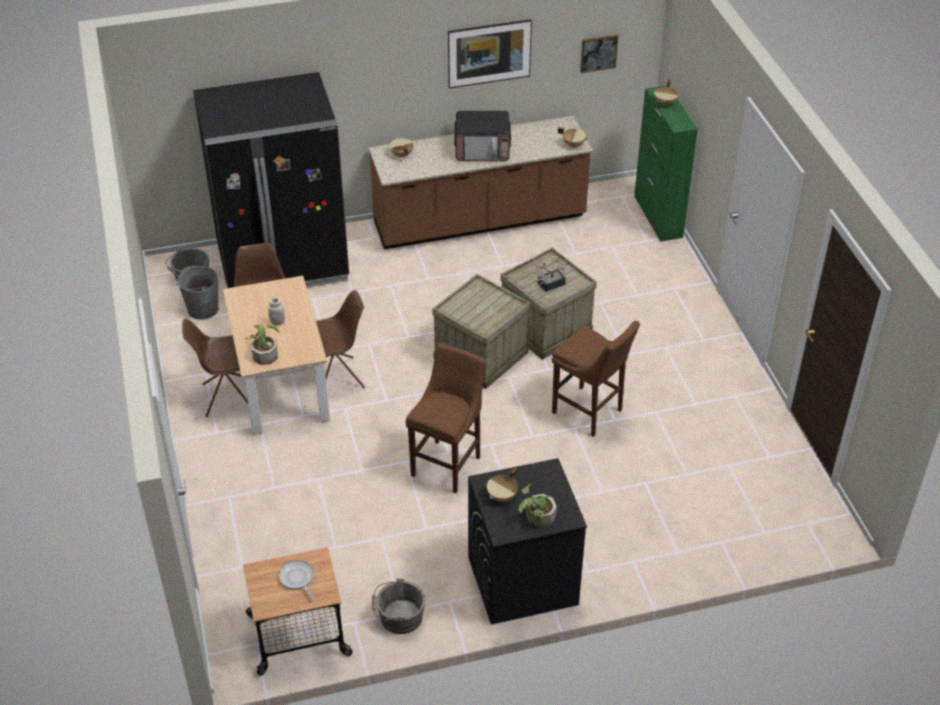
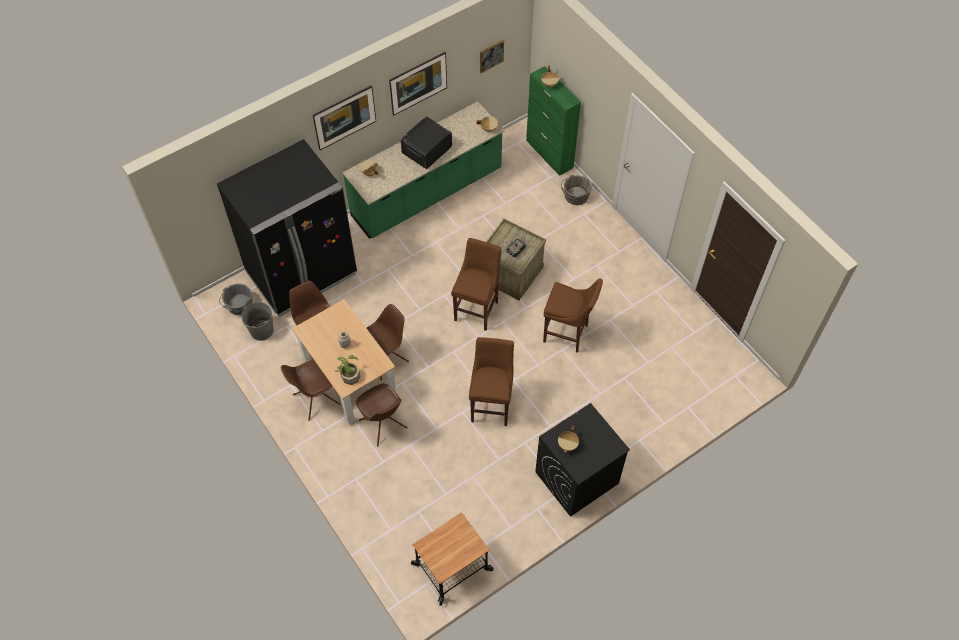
camera: 20 degrees left, 15 degrees up
frying pan [279,560,314,600] -> none
brown counter [369,116,593,249] -> green counter [342,101,505,239]
grey bucket [372,578,425,634] -> grey bucket moved to [561,174,592,205]
crate [432,274,530,389] -> brown stool [451,238,502,331]
microwave [454,111,511,161] -> microwave turned 150 degrees clockwise [400,116,452,169]
potted plant [518,484,557,528] -> none
none -> picture [313,86,376,150]
none -> brown chair [356,383,408,446]

